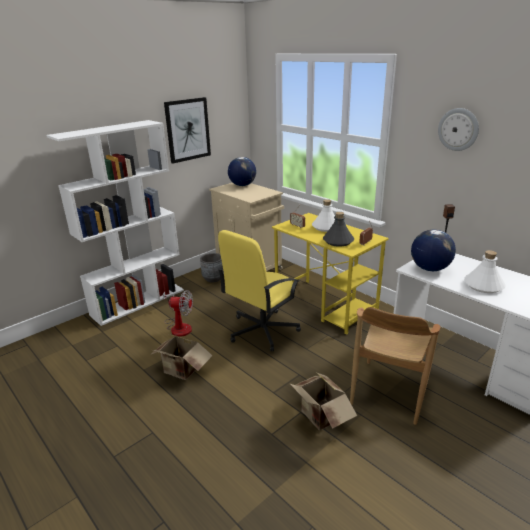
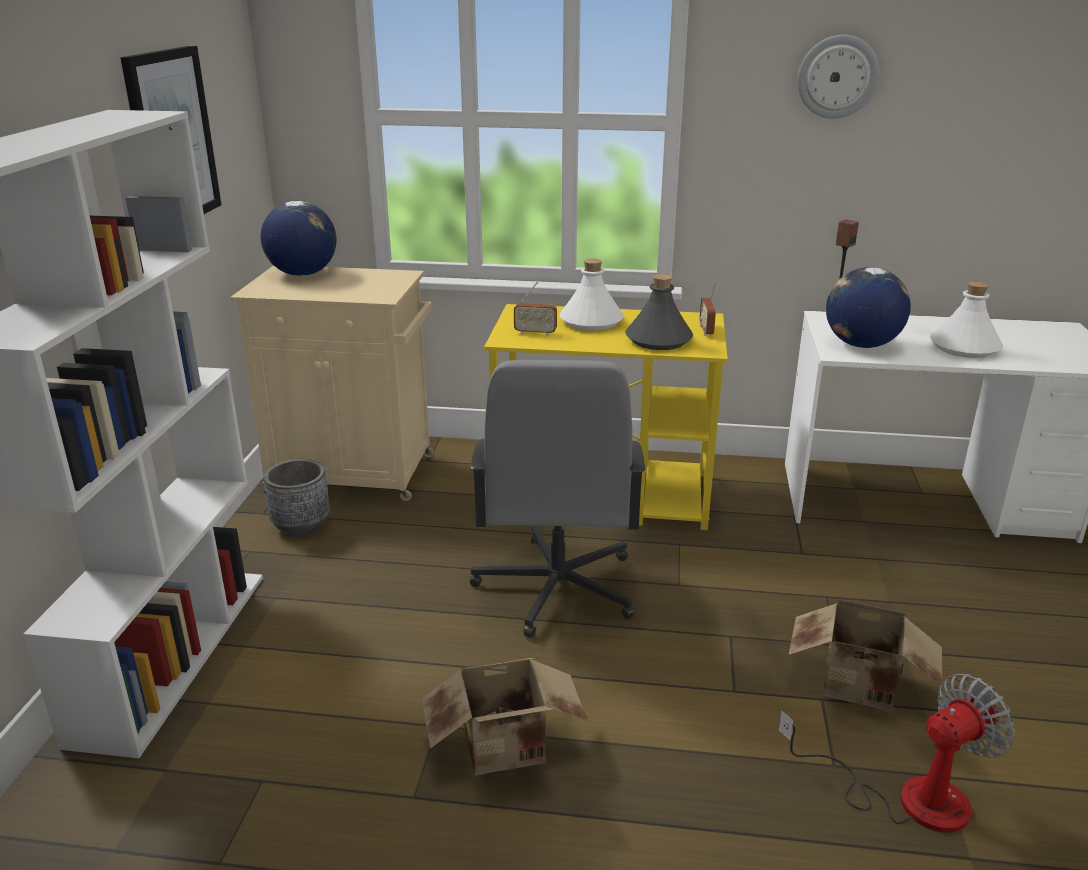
camera: 40 degrees left, 0 degrees up
fan [163,290,193,337] -> fan moved to [779,674,1015,833]
yellow office chair [218,230,301,352] -> grey office chair [469,360,645,638]
brown chair [350,307,440,425] -> none

